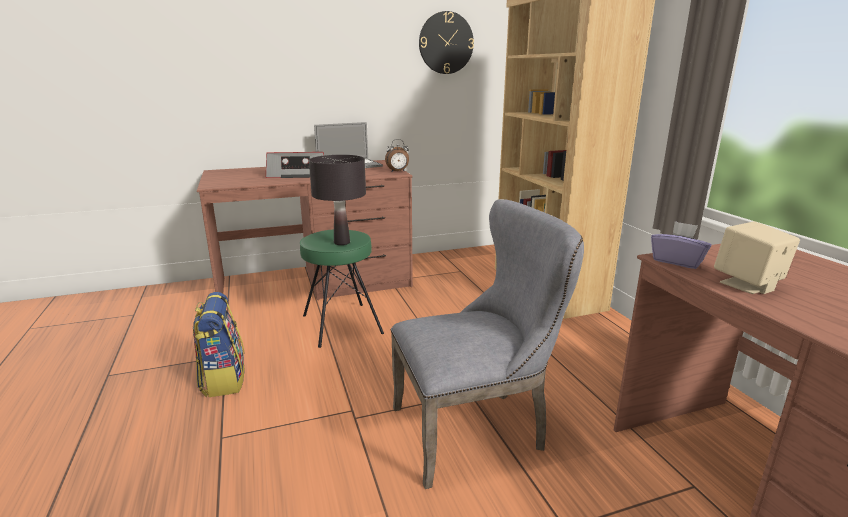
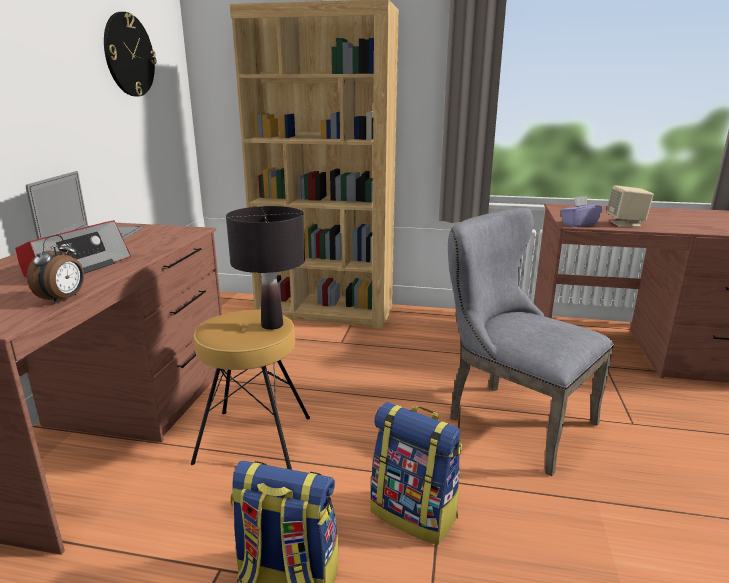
camera: 60 degrees left, 0 degrees up
green stool [300,230,384,348] -> brown stool [191,310,310,470]
alarm clock [385,139,409,172] -> alarm clock moved to [27,235,84,304]
grey chair [391,199,584,489] -> grey chair turned 60 degrees counterclockwise [448,208,614,476]
none -> backpack [370,402,462,545]

